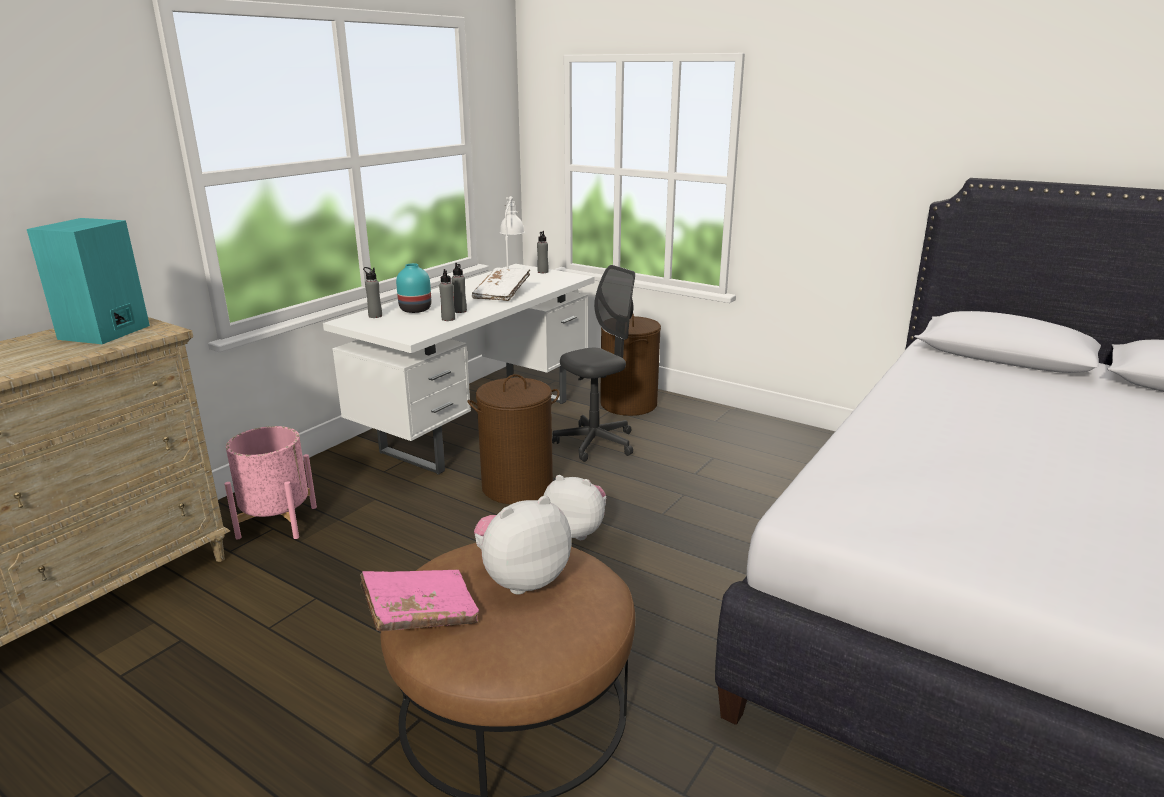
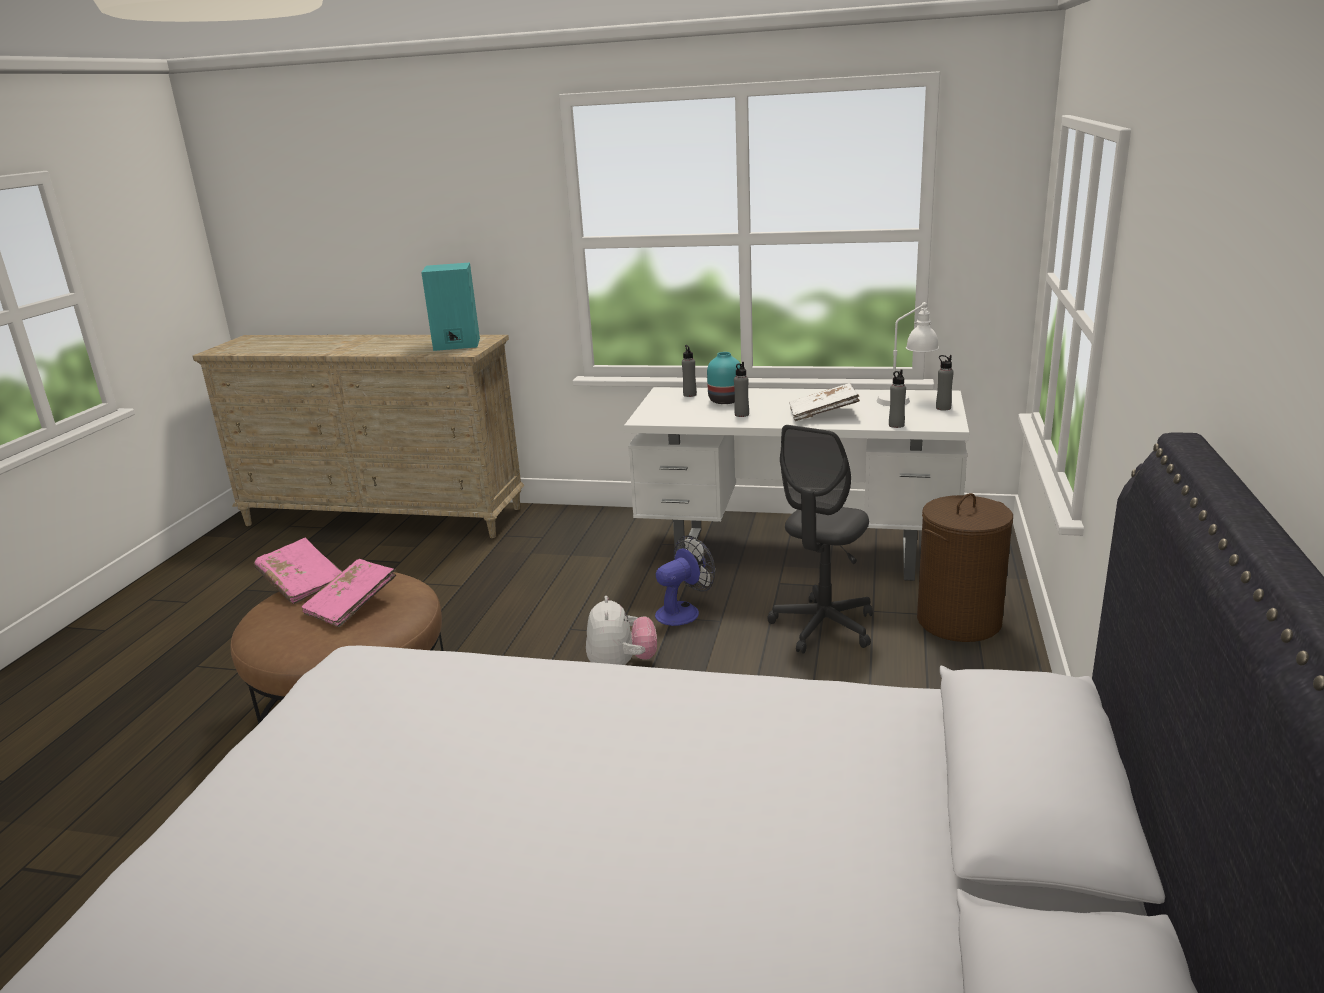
camera: 70 degrees right, 0 degrees up
pink planter [224,426,317,539] -> none
grey bottle [439,269,455,321] -> grey bottle moved to [889,369,906,428]
brown laundry basket [468,374,560,504] -> fan [655,535,715,626]
plush toy [474,496,571,595] -> pink book [301,559,397,627]
grey office chair [552,265,635,462] -> grey office chair turned 90 degrees clockwise [767,425,872,654]

